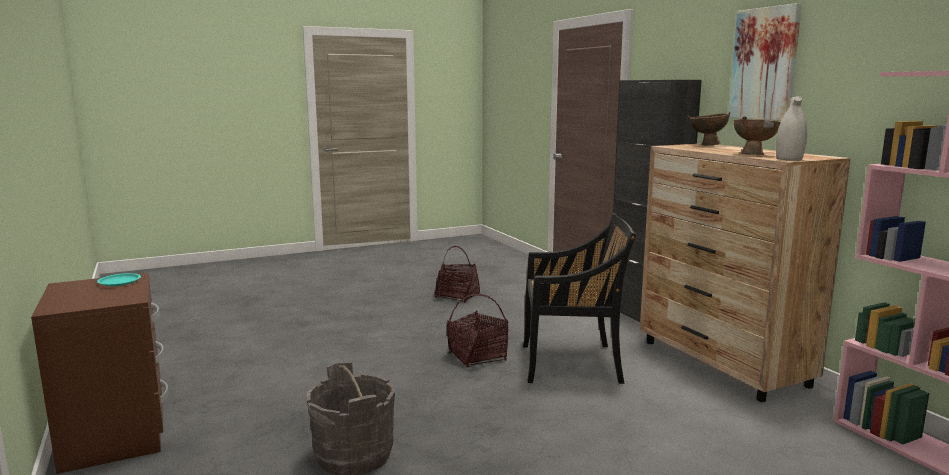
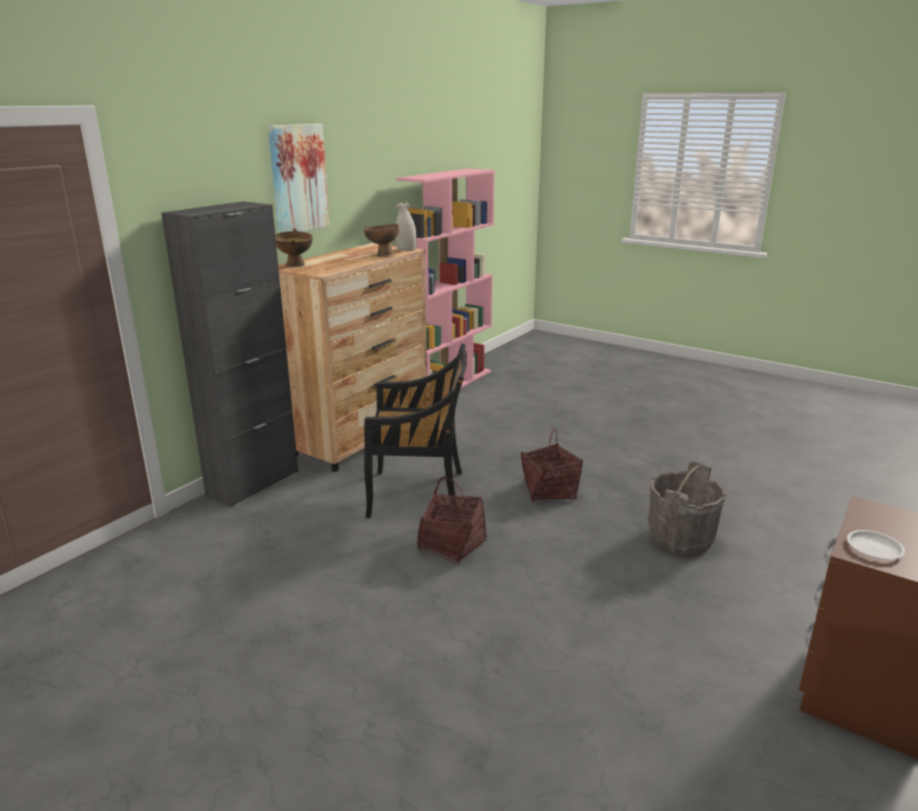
camera: 120 degrees left, 10 degrees up
turquoise plate [97,273,141,286] -> white plate [847,530,905,559]
basket [435,246,480,303] -> basket moved to [521,428,583,502]
black chair [523,213,636,384] -> black chair turned 120 degrees clockwise [364,343,467,519]

